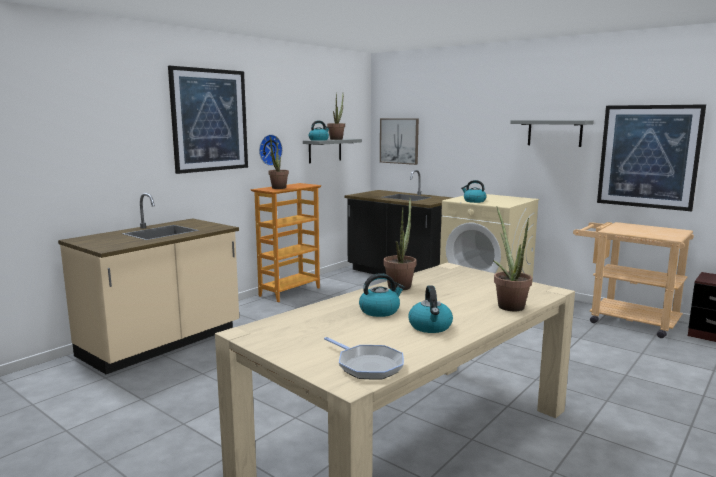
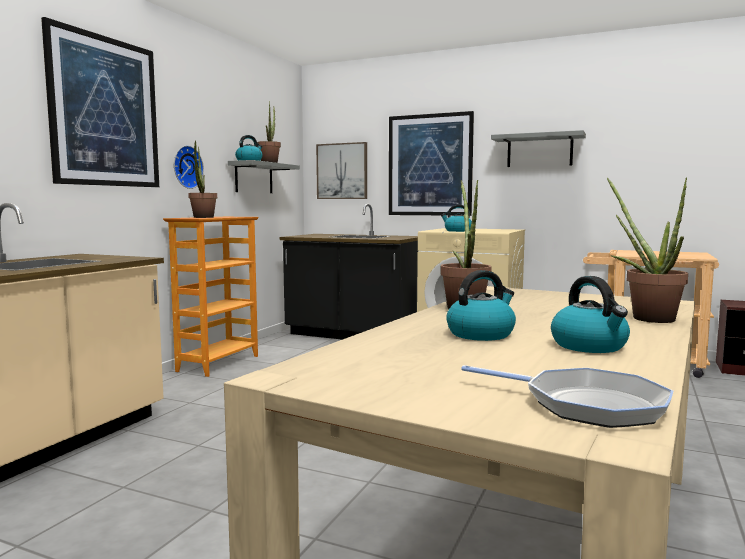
camera: 15 degrees left, 5 degrees down
picture [597,104,706,211] -> picture moved to [389,111,474,216]

